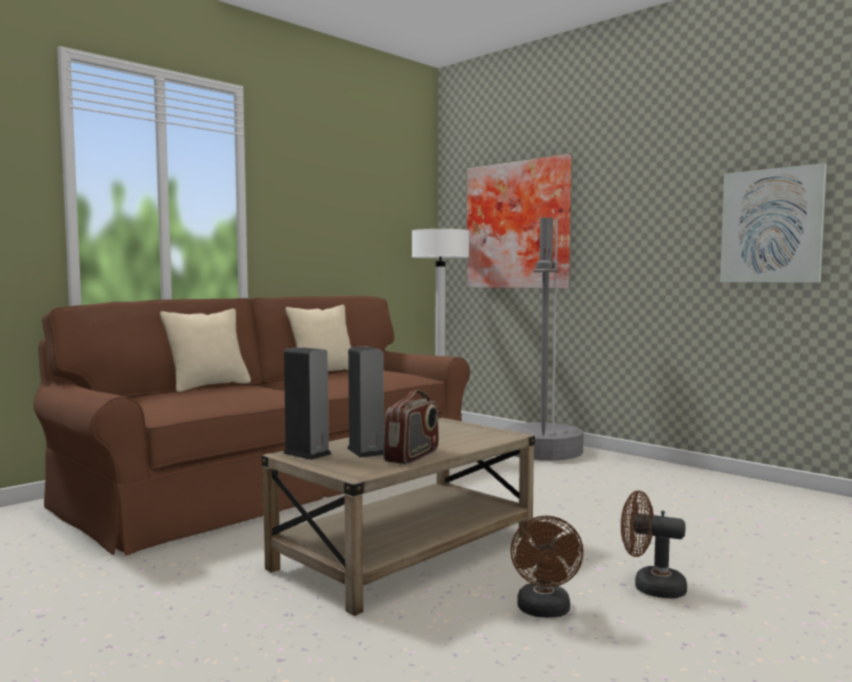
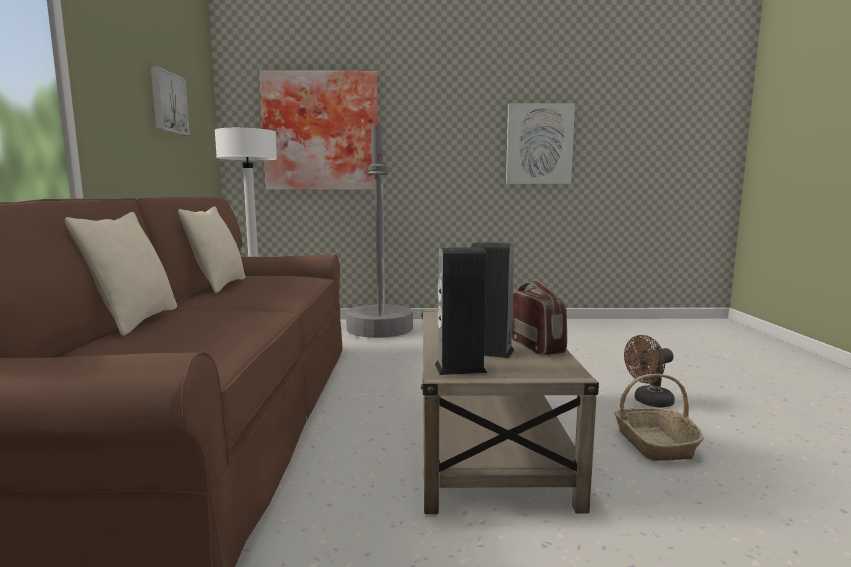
camera: 45 degrees left, 5 degrees up
brown fan [510,516,584,618] -> basket [614,374,704,461]
none -> picture [150,66,190,135]

